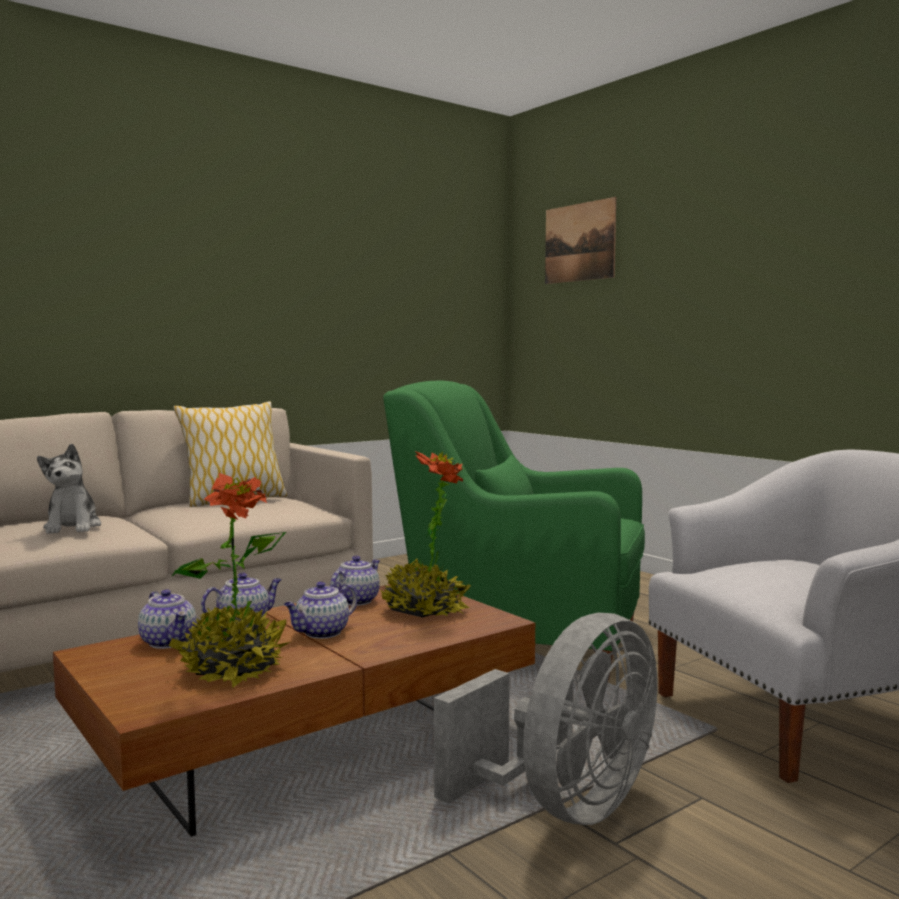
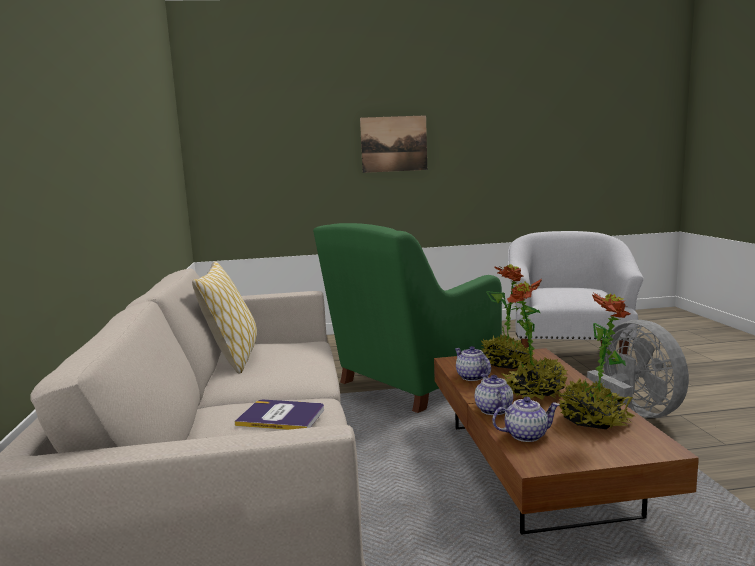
camera: 60 degrees left, 5 degrees up
plush toy [37,444,101,534] -> book [235,400,324,430]
teapot [284,581,357,639] -> potted plant [502,279,568,399]
picture [545,197,616,284] -> picture moved to [360,115,427,173]

